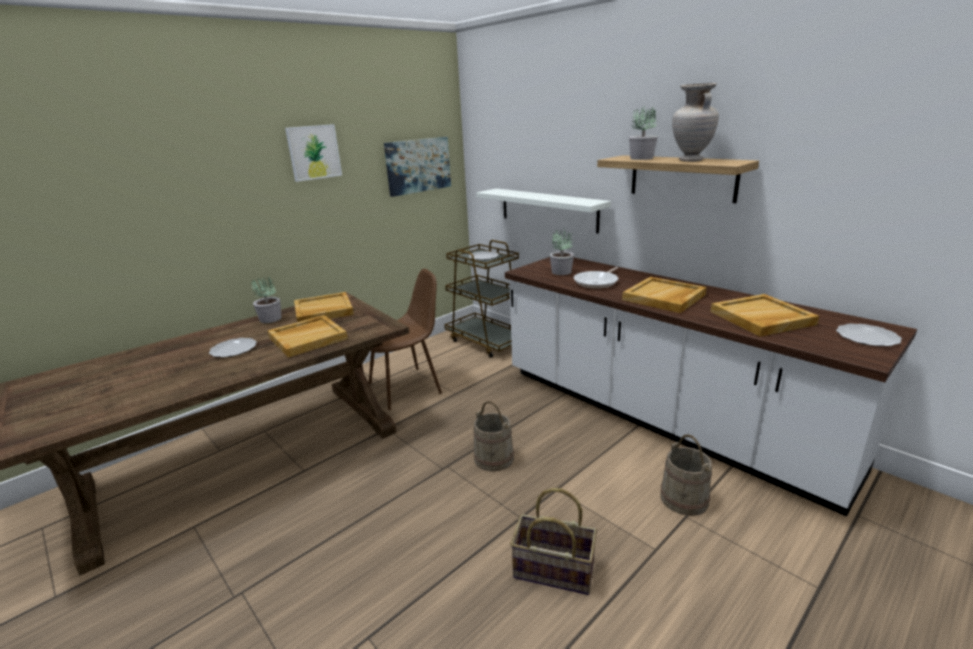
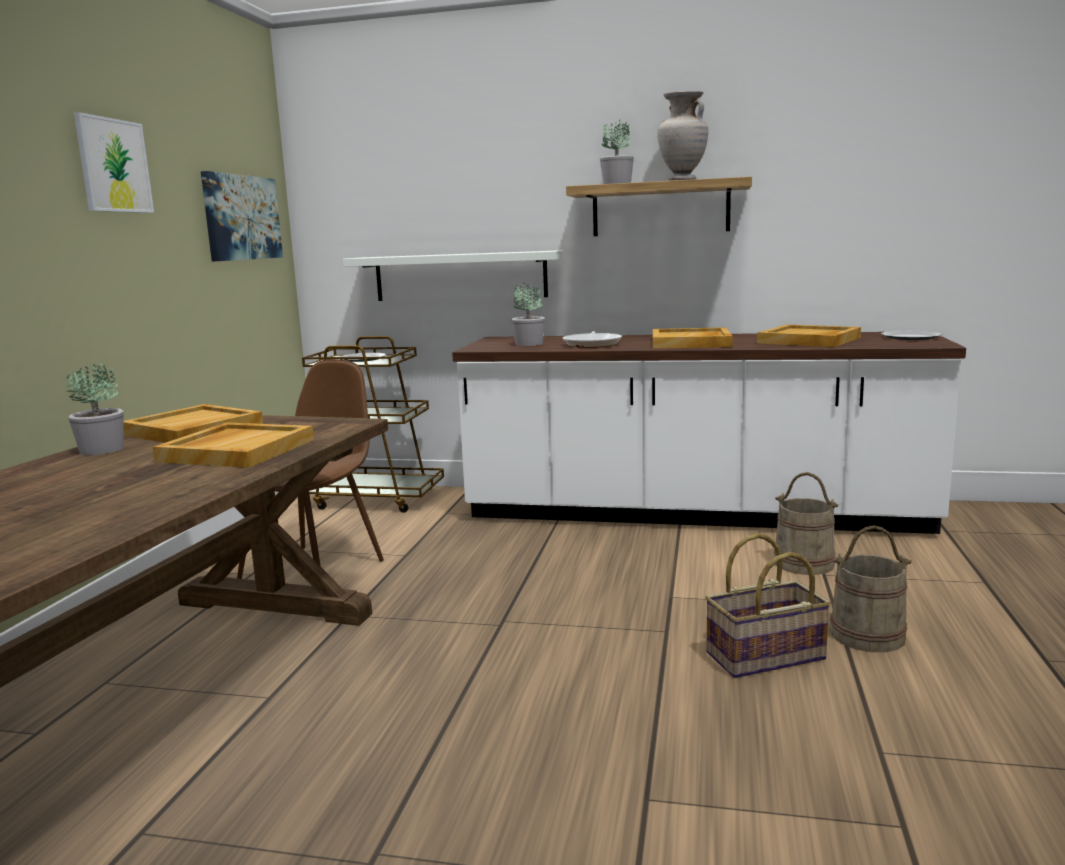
camera: 35 degrees left, 10 degrees down
plate [209,338,257,357] -> none
beige bucket [473,401,514,472] -> beige bucket moved to [830,525,912,652]

